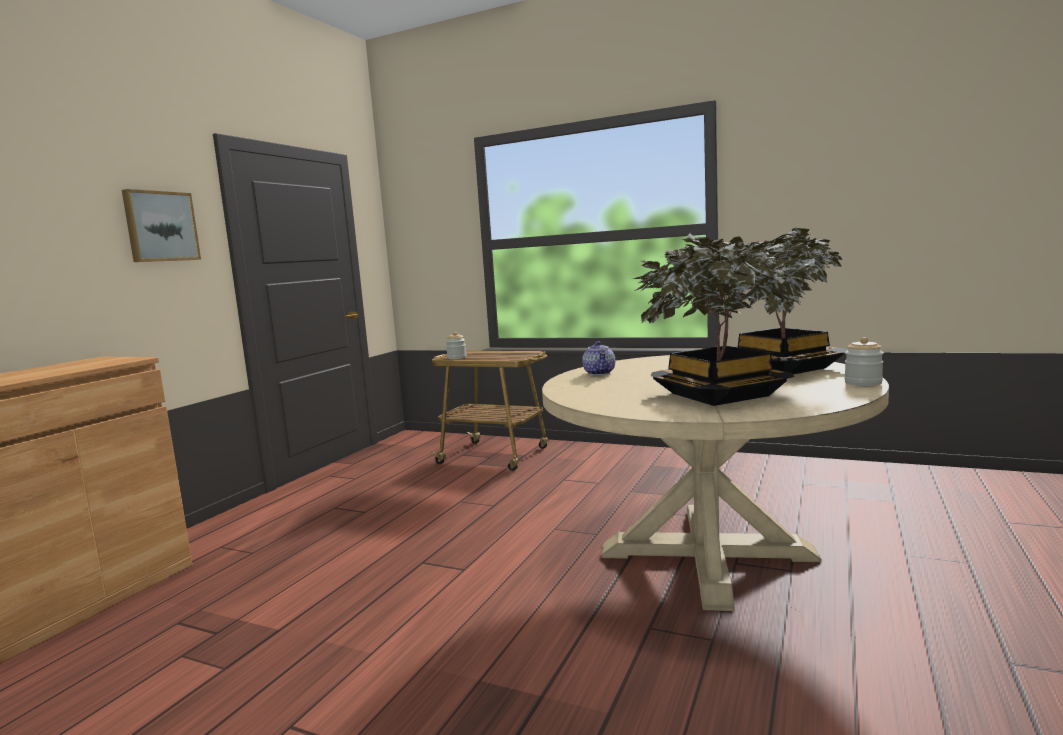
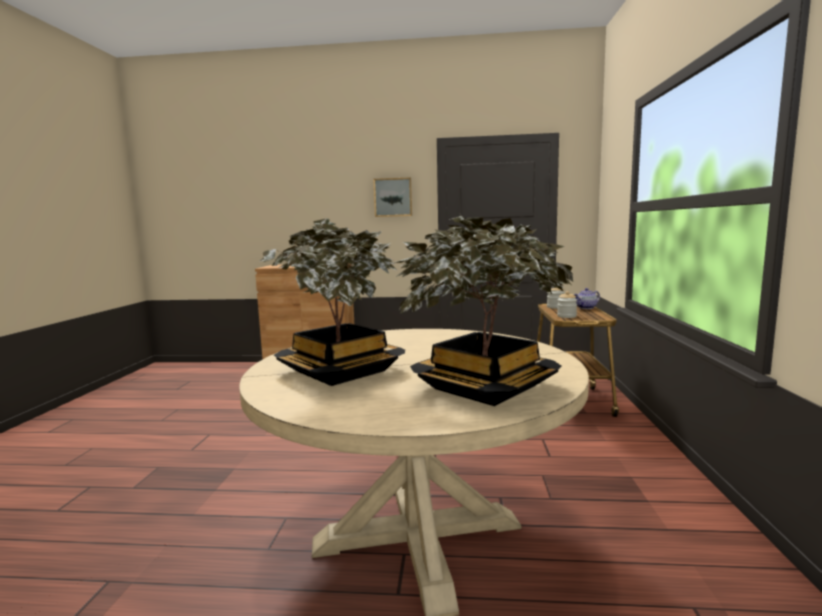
camera: 70 degrees right, 0 degrees up
teapot [582,341,615,375] -> teapot moved to [574,288,600,309]
jar [844,337,884,386] -> jar moved to [557,291,577,318]

